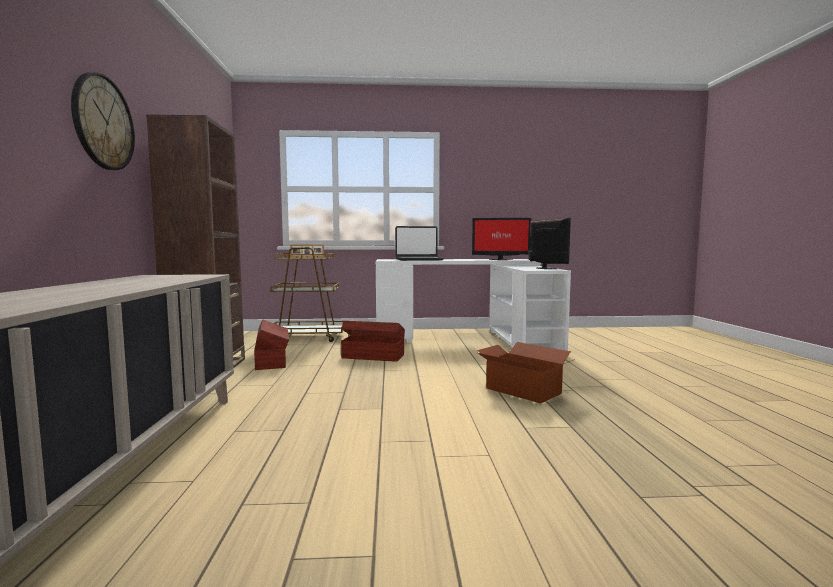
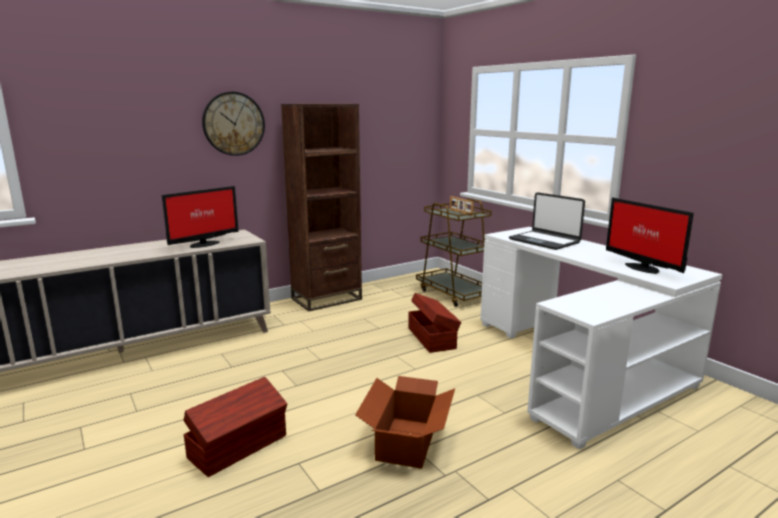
camera: 60 degrees right, 10 degrees up
brown storage box [254,319,289,370] -> brown storage box moved to [183,377,287,477]
monitor [528,218,571,269] -> monitor moved to [162,186,238,248]

